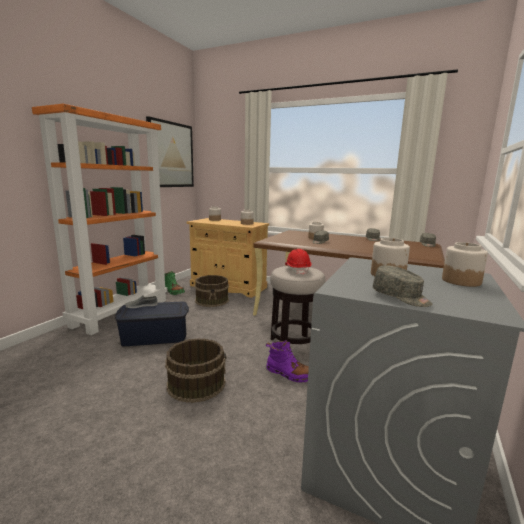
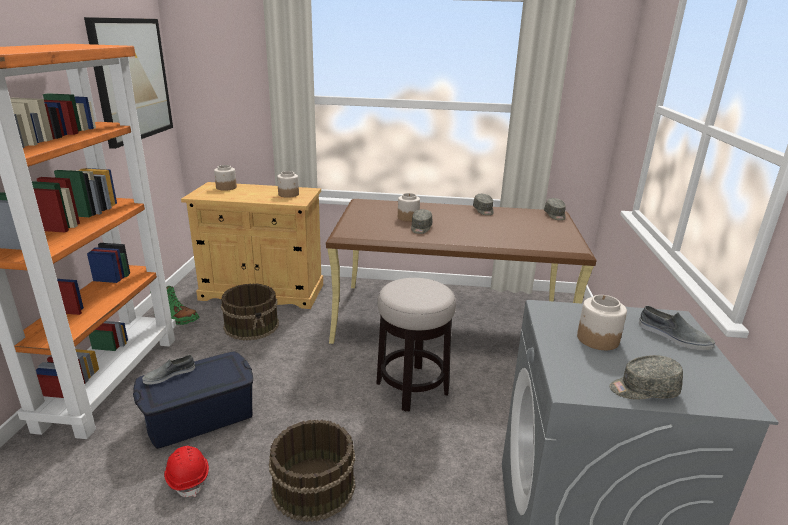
camera: 20 degrees left, 10 degrees up
purple boot [266,340,309,382] -> none
red hard hat [285,249,311,275] -> red hard hat moved to [164,446,209,497]
grey cap [373,265,433,307] -> grey cap turned 150 degrees clockwise [609,355,683,400]
jar [442,242,488,287] -> grey shoe [639,306,715,350]

